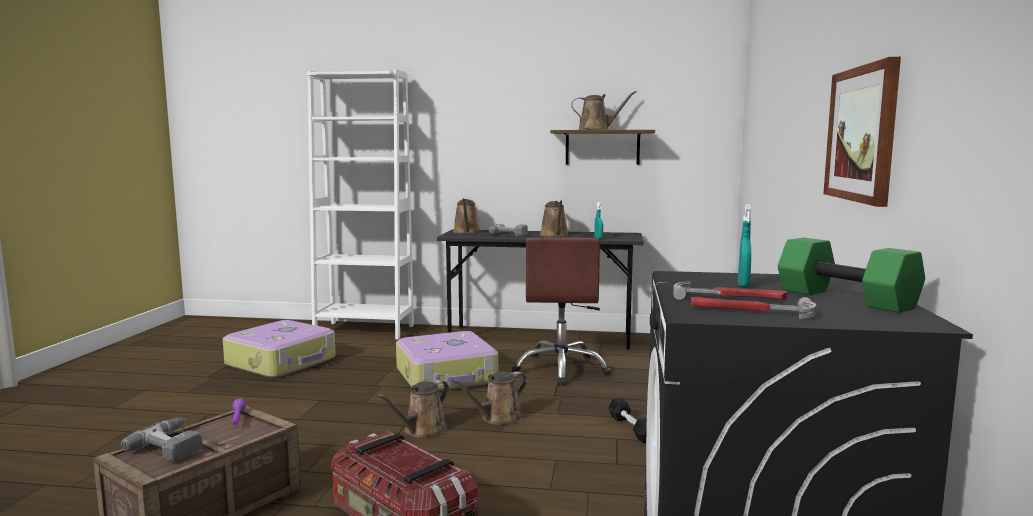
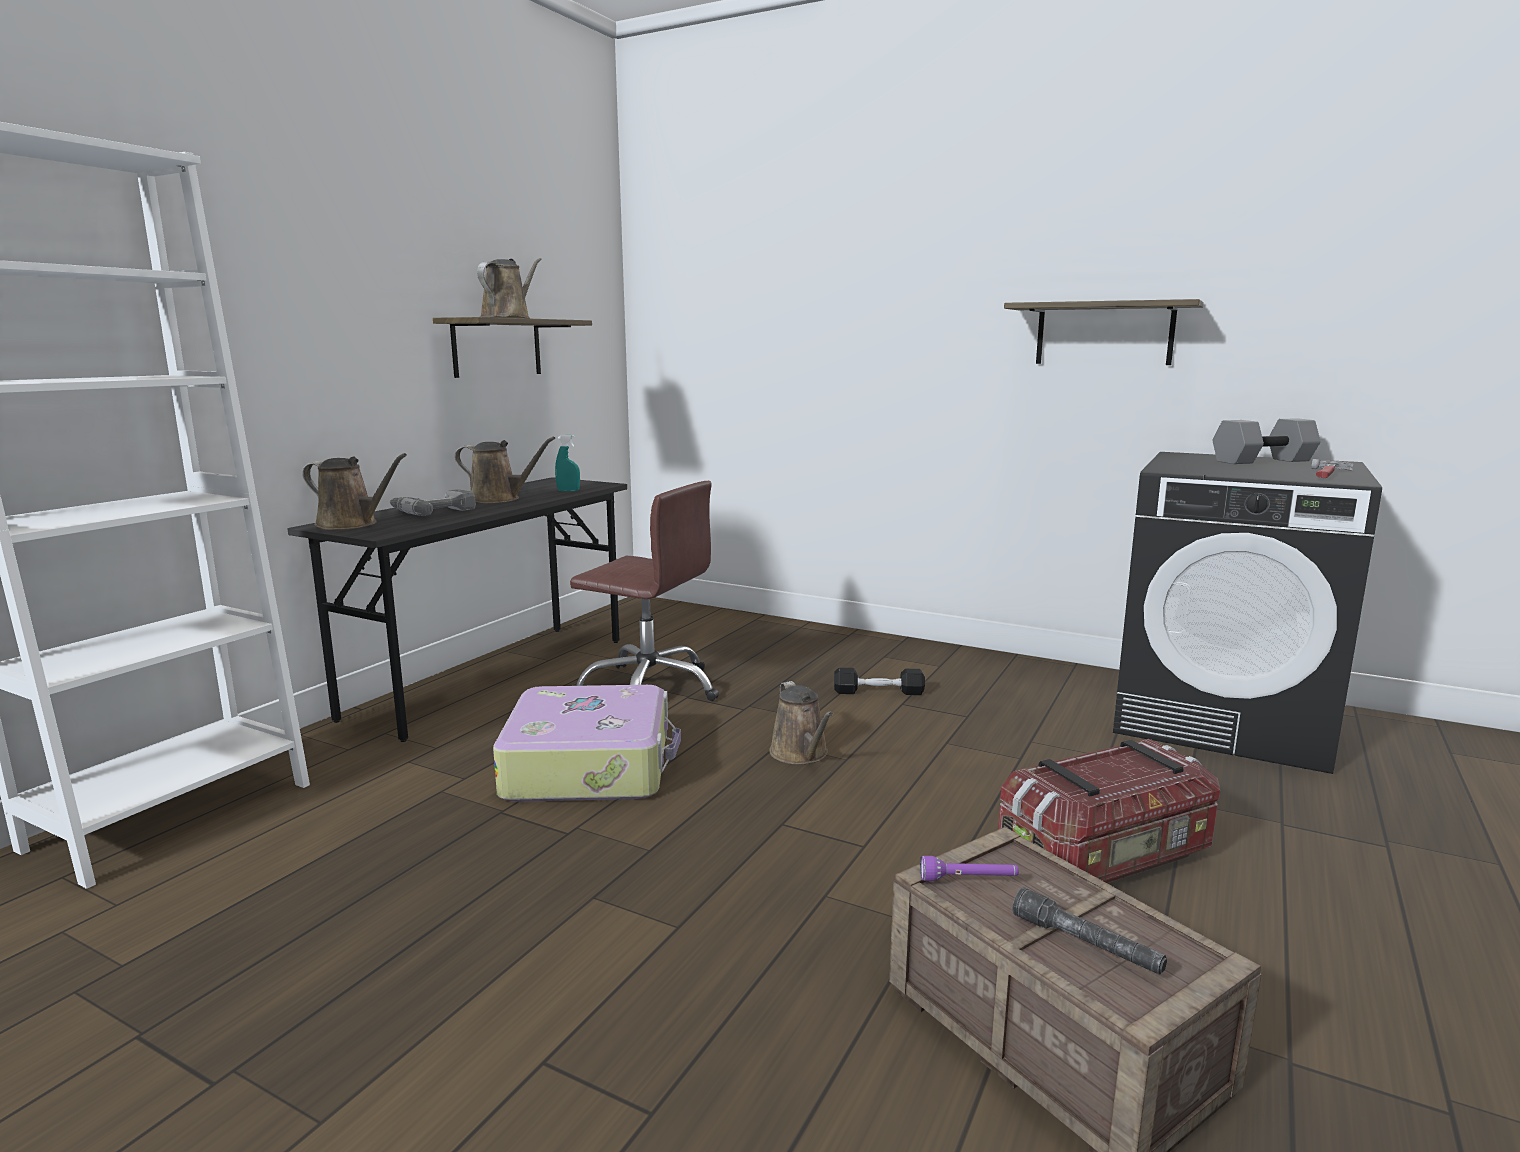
camera: 70 degrees left, 5 degrees up
power drill [121,418,203,462] -> grey flashlight [1013,887,1167,975]
suitcase [223,320,336,378] -> none
brown watering can [377,380,449,438] -> none
hammer [673,281,787,300] -> none
turquoise spray bottle [738,204,751,287] -> none
green dumbbell [778,238,925,313] -> grey dumbbell [1212,418,1320,464]
picture [823,57,901,207] -> shelf [1004,299,1204,365]

